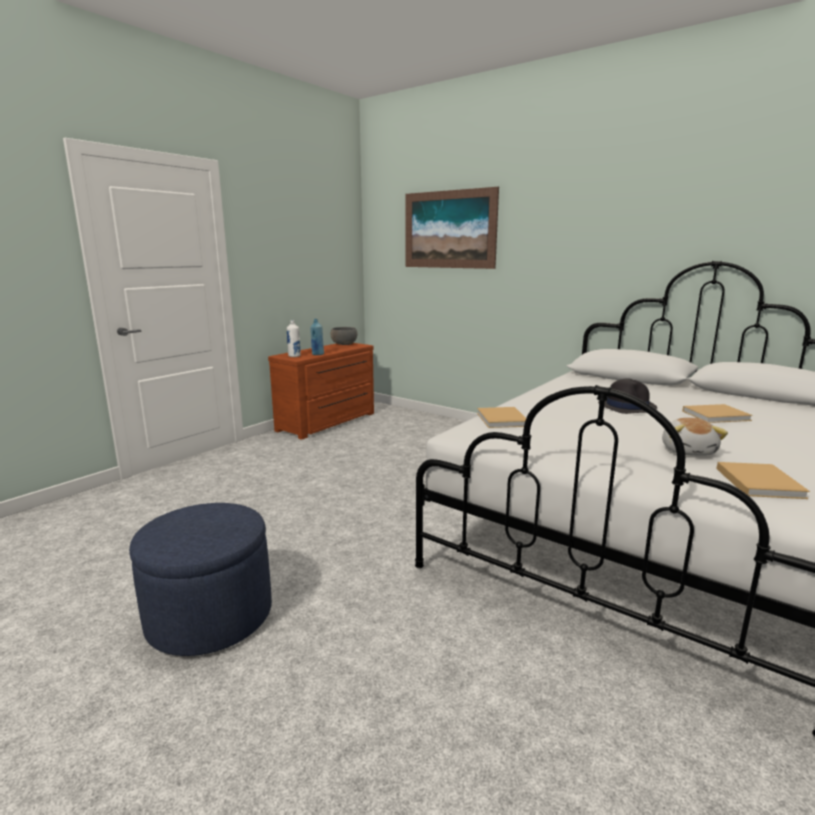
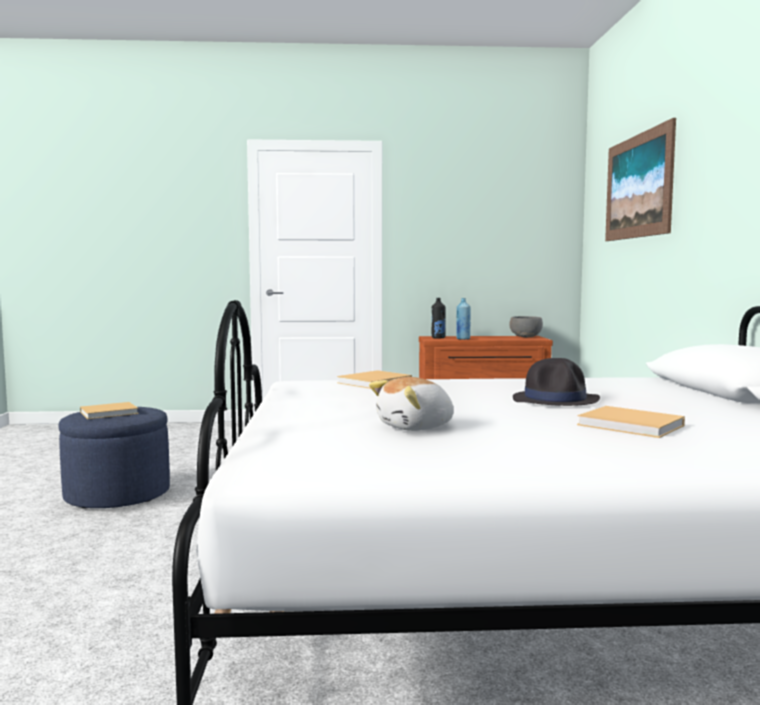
camera: 50 degrees right, 10 degrees down
white bottle [287,320,301,357] -> black bottle [432,298,445,339]
beige book [716,462,810,499] -> beige book moved to [80,402,139,419]

